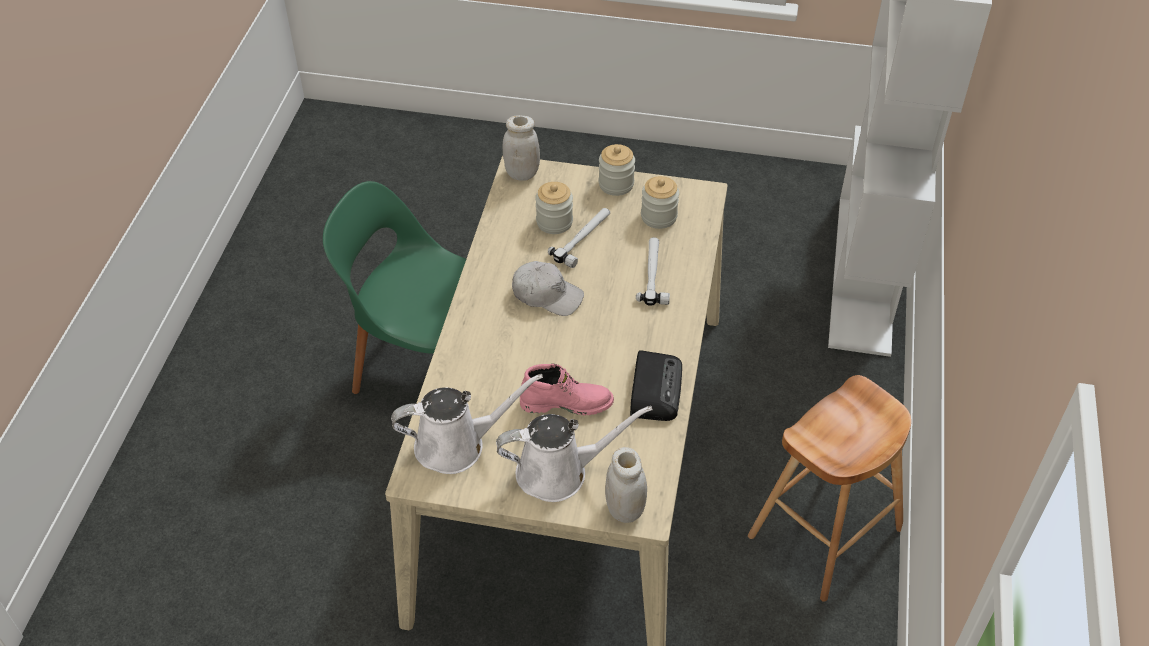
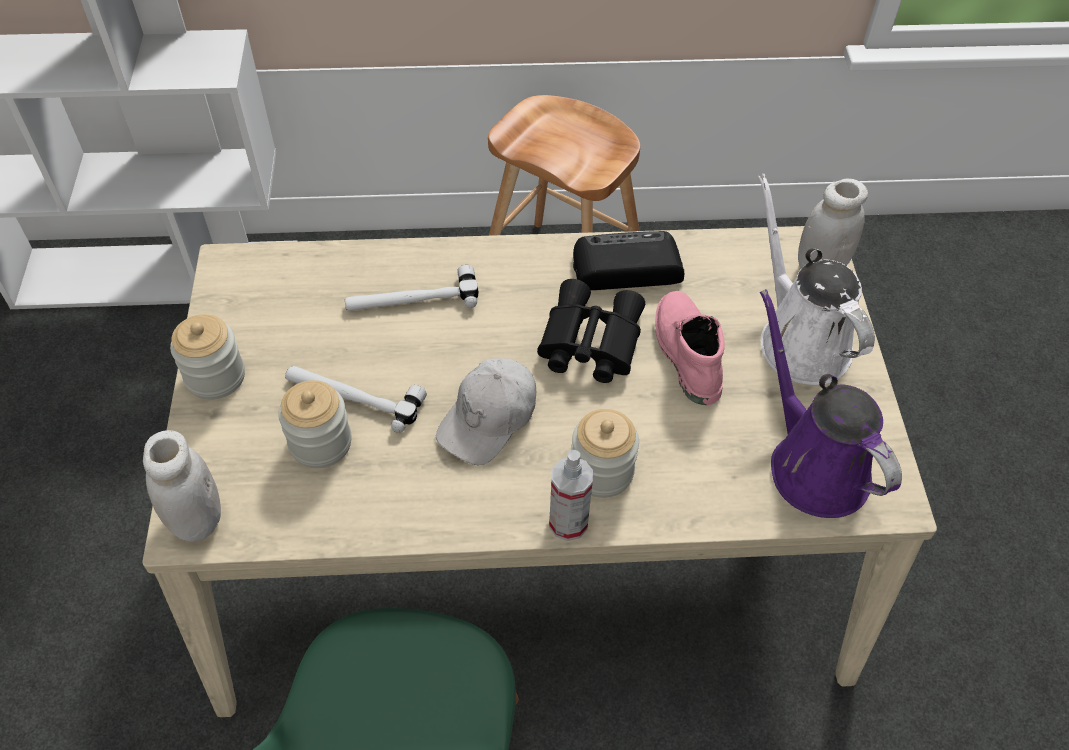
camera: 105 degrees left, 5 degrees up
white watering can [391,374,543,474] -> purple watering can [760,289,902,518]
white cap [512,261,584,316] -> white cap turned 150 degrees counterclockwise [436,358,536,465]
jar [641,176,679,229] -> jar moved to [571,409,639,498]
none -> black binoculars [537,279,645,383]
none -> spray bottle [549,450,593,541]

